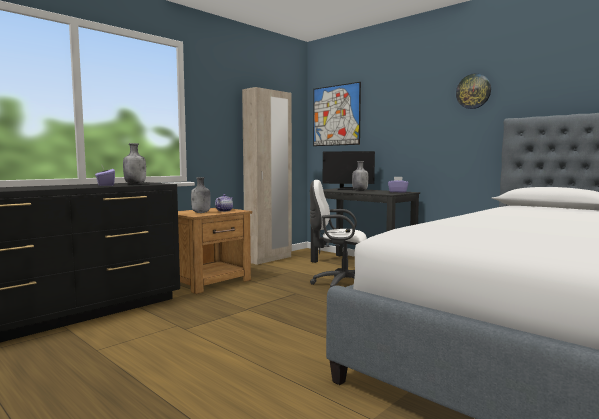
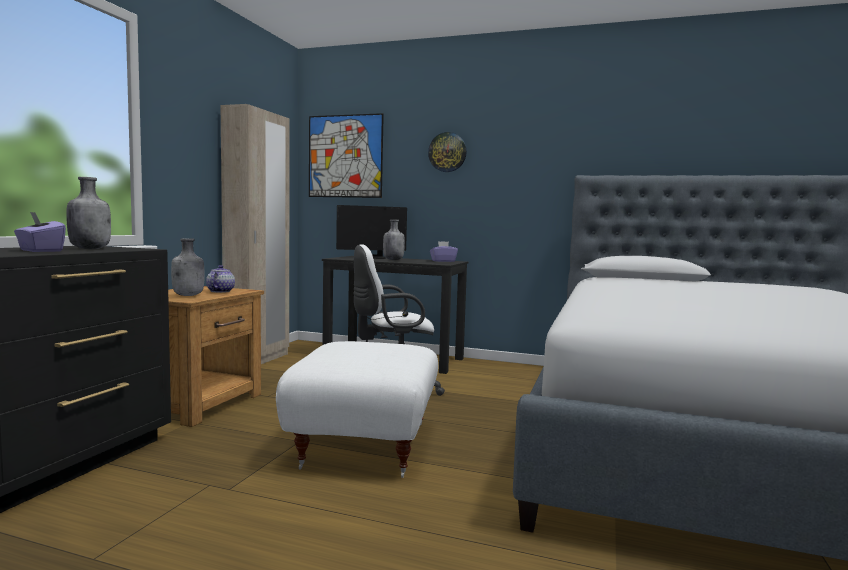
camera: 25 degrees left, 0 degrees up
wall clock [456,73,491,109] -> wall clock moved to [428,132,467,172]
none -> white ottoman [276,341,438,478]

